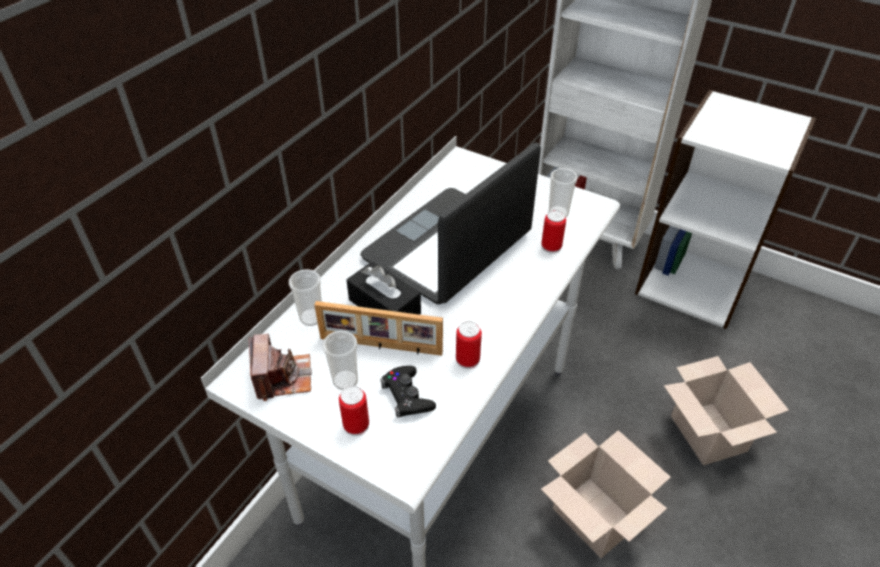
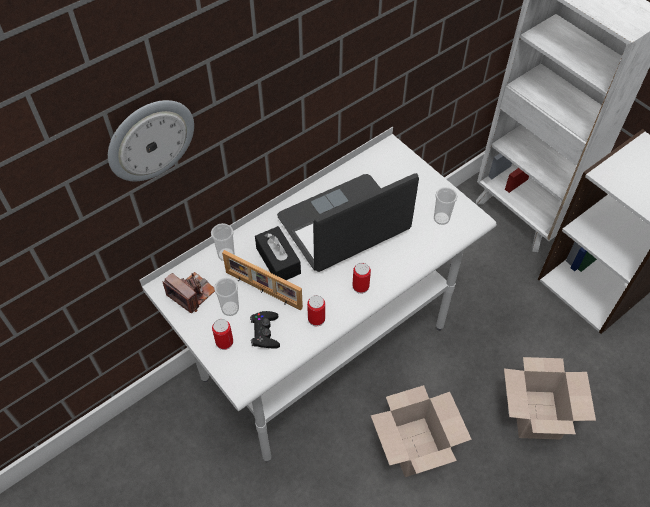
camera: 20 degrees right, 10 degrees up
camera [249,334,312,401] -> camera turned 60 degrees counterclockwise [162,272,215,313]
can [541,210,566,254] -> can moved to [353,263,371,294]
none -> wall clock [108,100,194,181]

